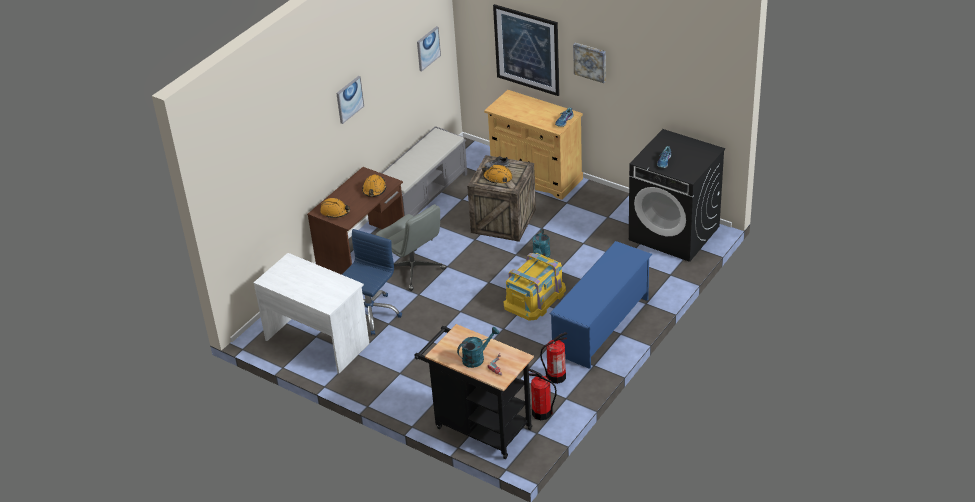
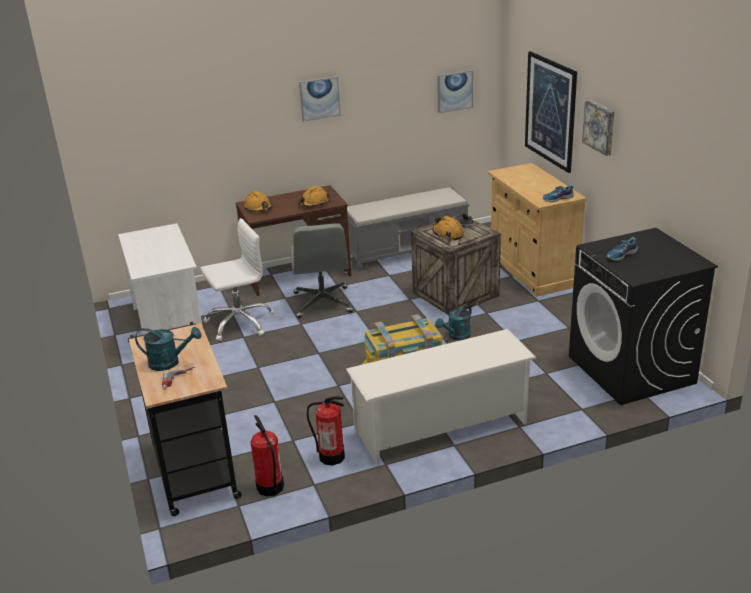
camera: 35 degrees right, 10 degrees down
blue office chair [342,229,402,335] -> white office chair [200,218,275,341]
blue shoe rack [549,241,652,369] -> white shoe rack [346,329,536,466]

